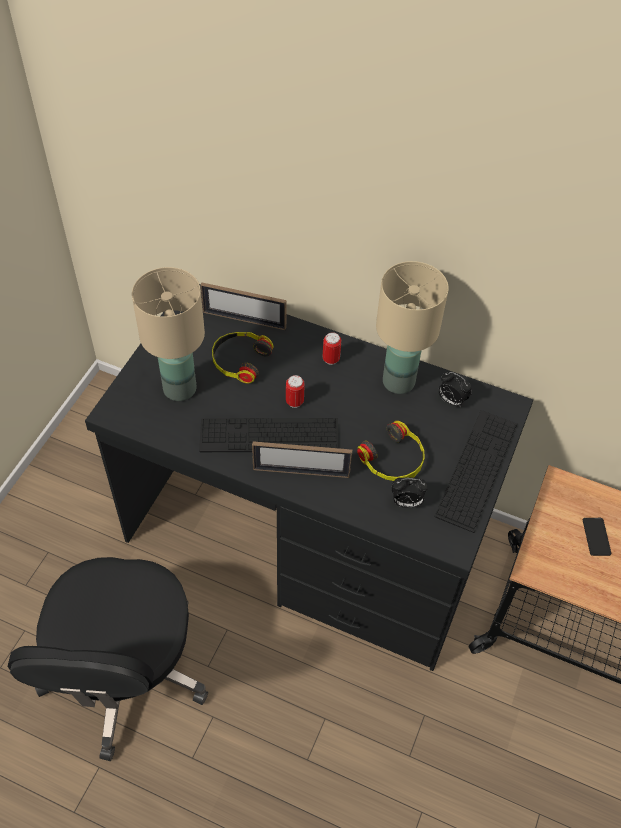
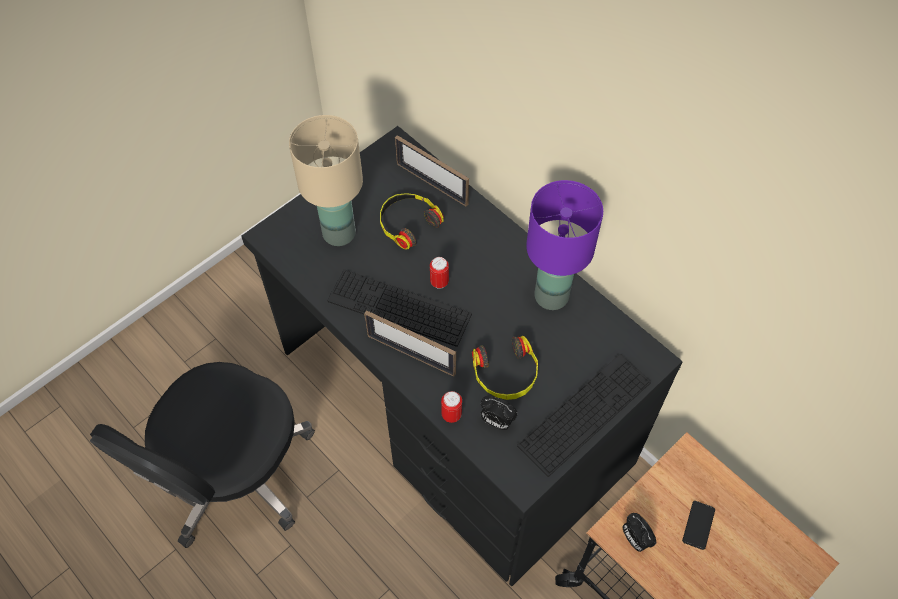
camera: 25 degrees right, 5 degrees up
can [322,332,341,365] -> can moved to [441,391,462,423]
beige table lamp [376,261,449,394] -> purple table lamp [526,180,603,310]
alarm clock [438,372,472,407] -> alarm clock moved to [623,513,656,552]

